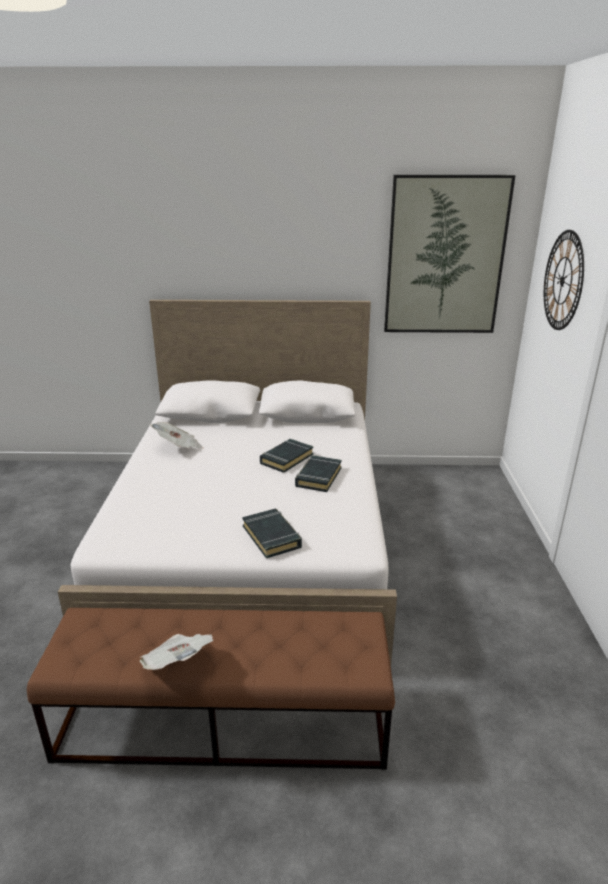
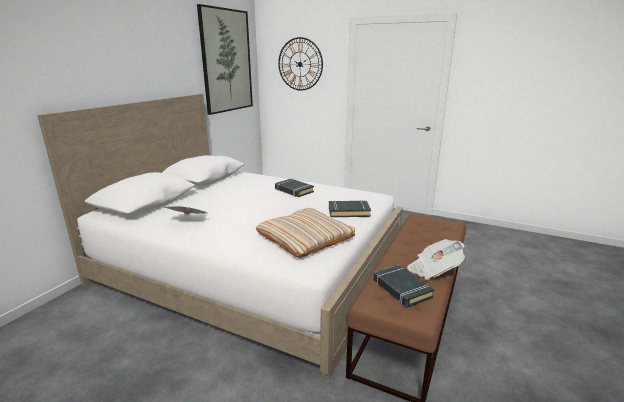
camera: 65 degrees left, 5 degrees down
black book [260,439,313,473] -> black book moved to [373,264,434,308]
none -> beige pillow [256,208,355,258]

